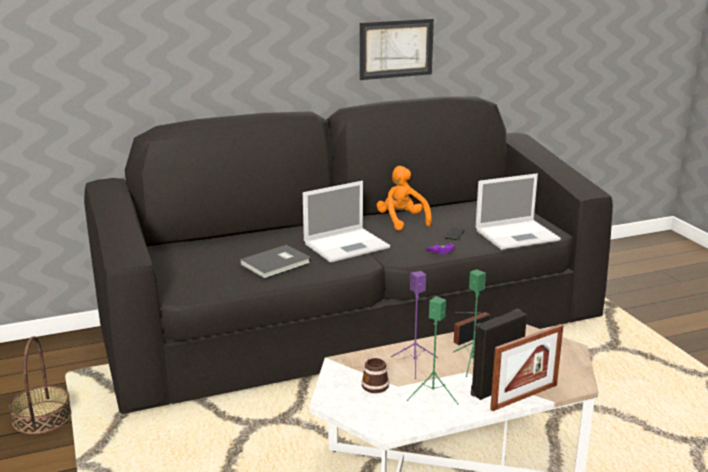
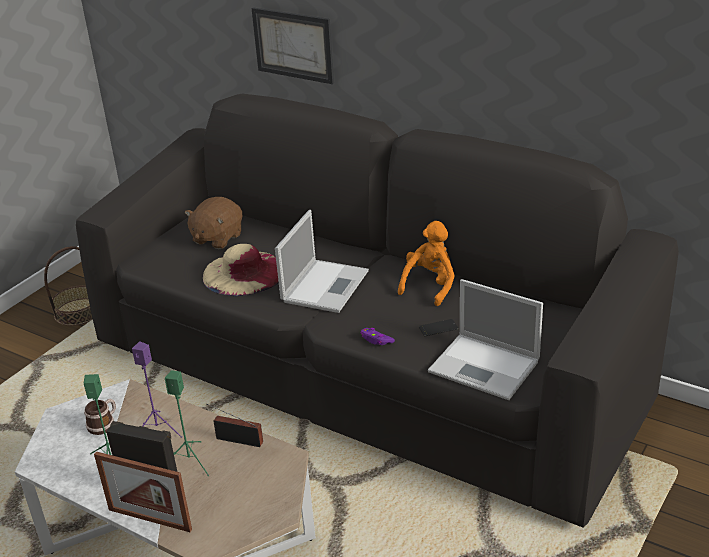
camera: 55 degrees right, 10 degrees up
grey book [240,245,311,279] -> beige hat [203,244,279,297]
laptop [303,181,390,263] -> laptop turned 90 degrees counterclockwise [275,210,369,313]
picture [360,18,434,80] -> picture moved to [251,7,334,84]
none -> brown plush toy [185,197,242,249]

